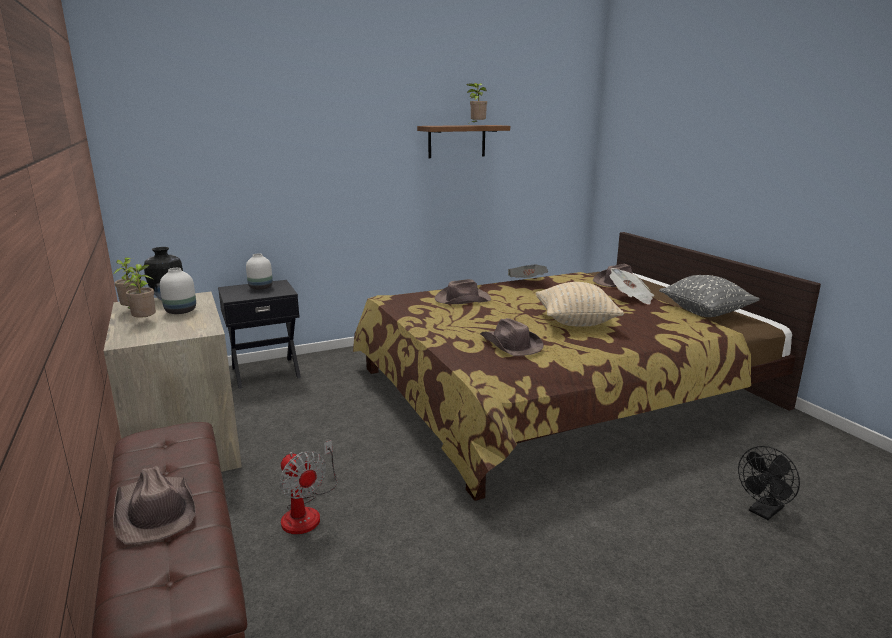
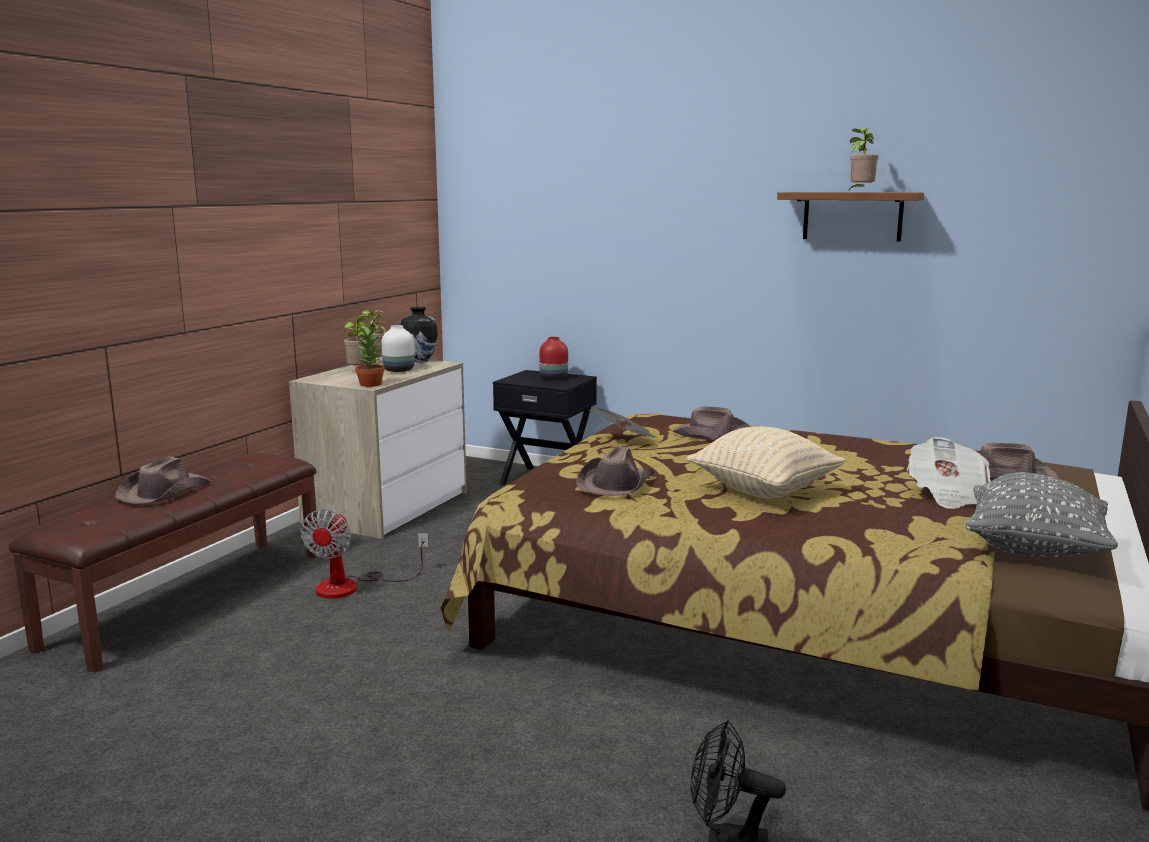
camera: 50 degrees right, 5 degrees down
white vase [246,253,273,290] -> red vase [539,337,568,379]
newspaper [508,265,548,278] -> newspaper moved to [589,408,656,437]
none -> potted plant [355,326,385,387]

